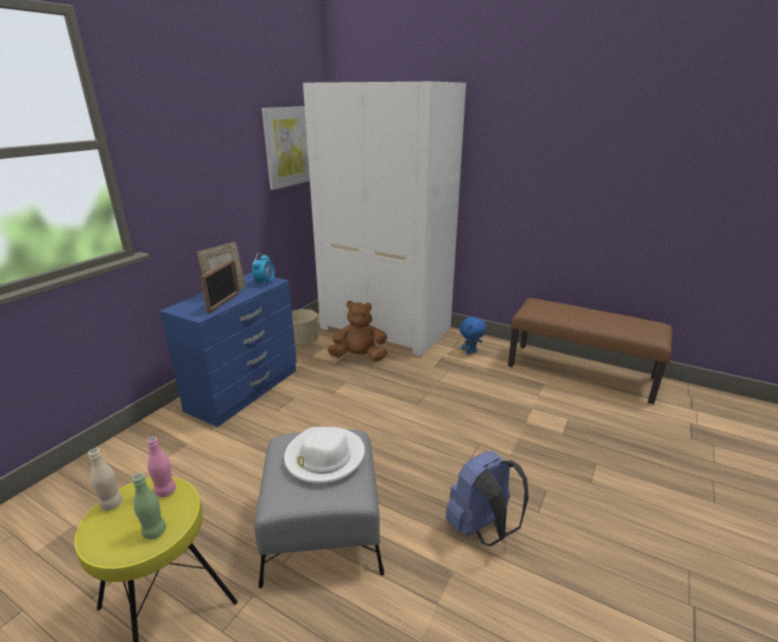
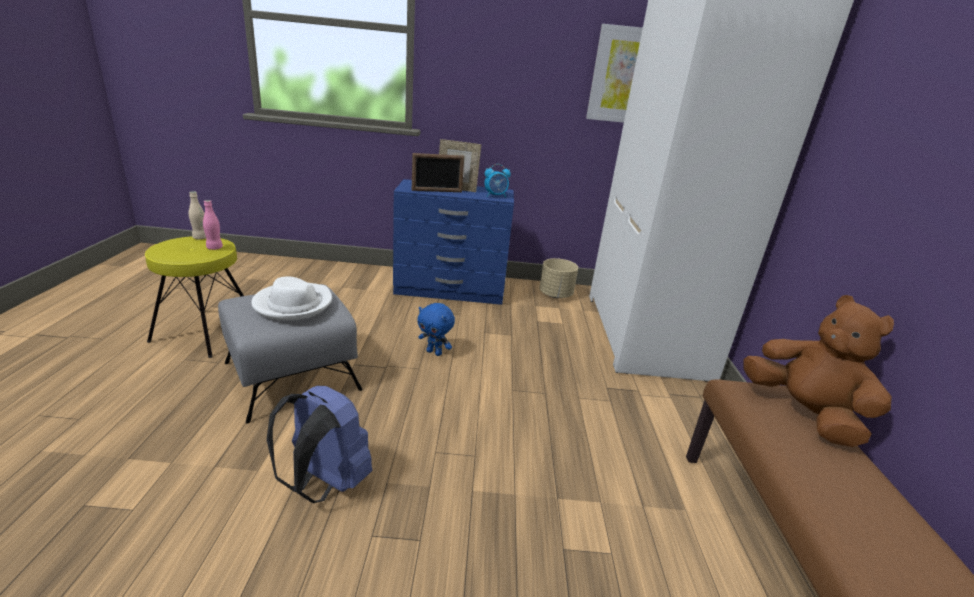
camera: 60 degrees right, 0 degrees up
green bottle [132,473,166,540] -> none
brown plush toy [328,301,387,362] -> brown plush toy moved to [743,295,894,447]
blue plush toy [460,317,486,354] -> blue plush toy moved to [417,303,455,356]

